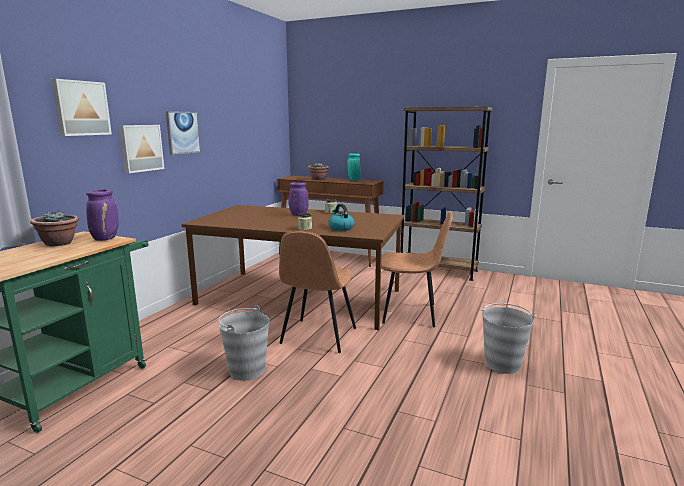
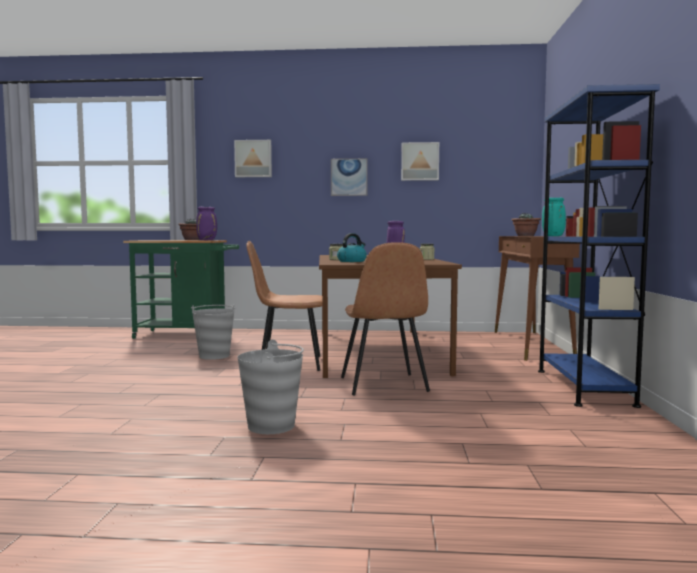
camera: 70 degrees right, 10 degrees down
picture [119,125,164,173] -> picture moved to [401,142,439,181]
brown bookcase [400,107,492,281] -> blue bookcase [538,84,660,408]

